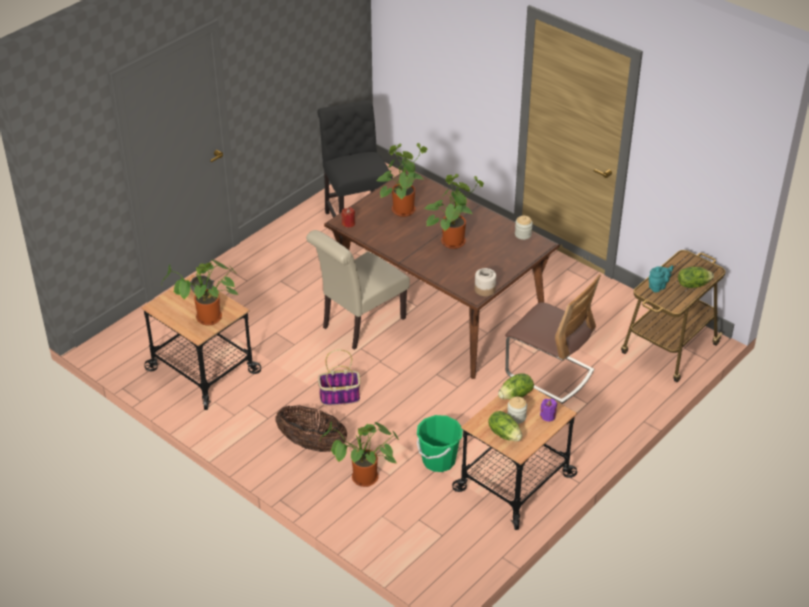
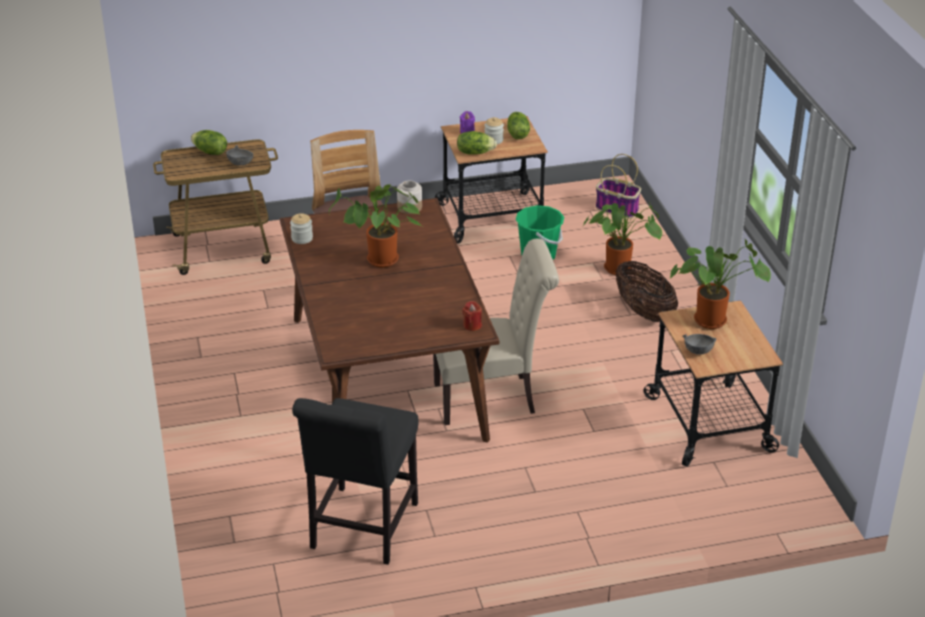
camera: 145 degrees left, 5 degrees down
basket [318,349,360,405] -> basket moved to [596,154,641,218]
potted plant [377,143,427,217] -> none
turquoise teapot [649,265,674,292] -> grey bowl [226,145,253,166]

